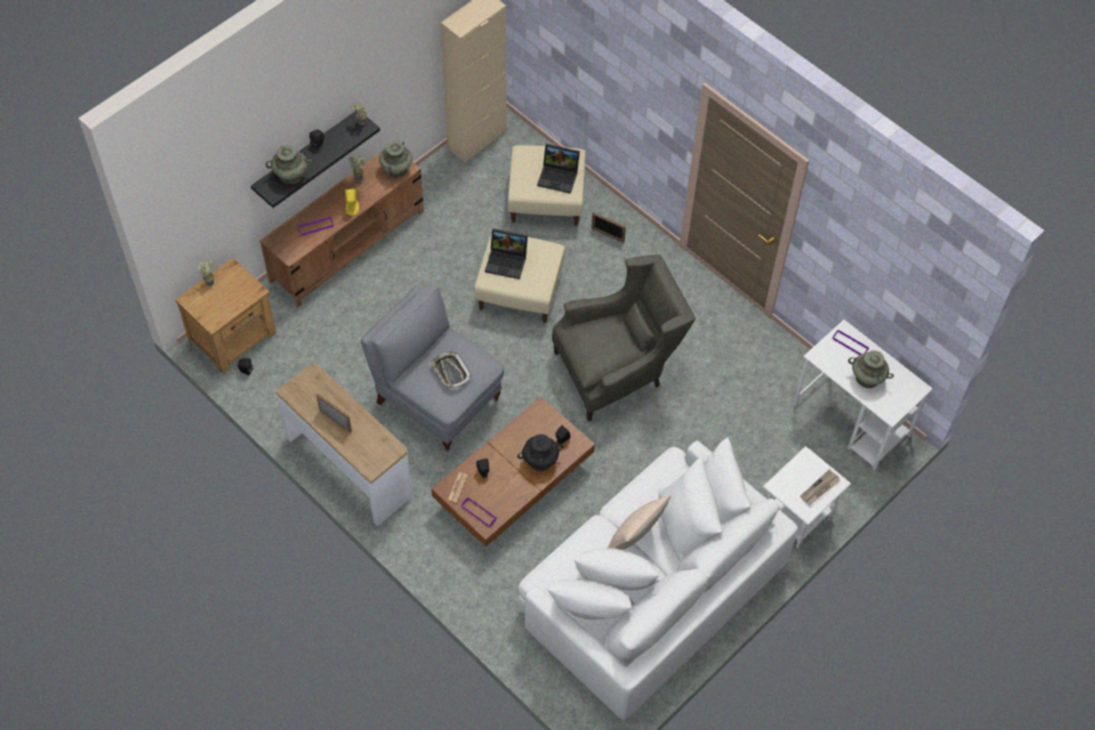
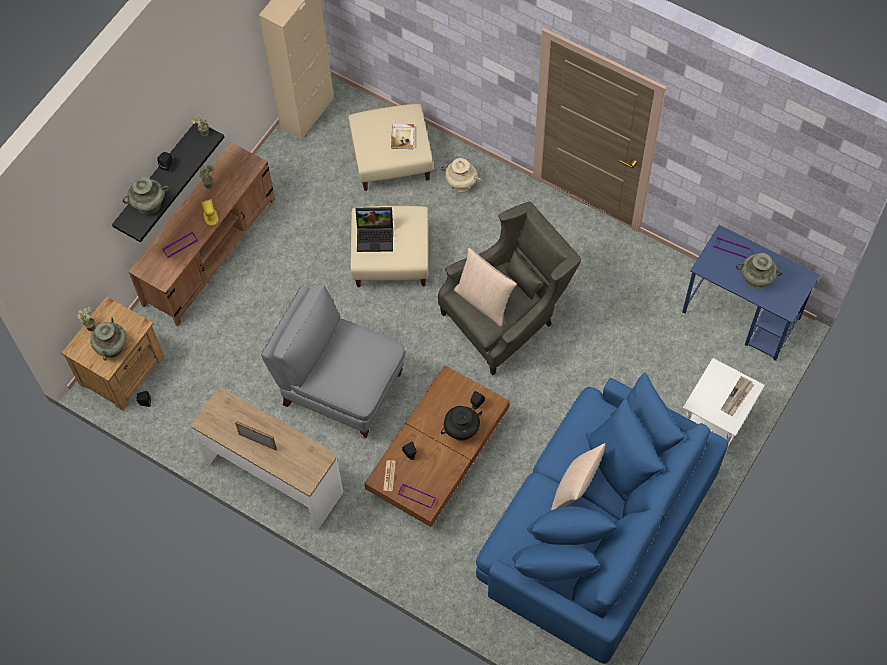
camera: 10 degrees left, 5 degrees up
turquoise vase [379,141,413,178] -> turquoise vase moved to [90,317,126,361]
tray [430,351,472,390] -> none
white sofa [518,437,798,720] -> blue sofa [476,372,728,664]
laptop [537,144,580,194] -> book [391,124,414,149]
picture frame [591,212,626,243] -> beige vase [441,158,481,192]
white desk [793,320,933,470] -> blue desk [682,225,820,361]
none -> beige pillow [454,247,517,327]

